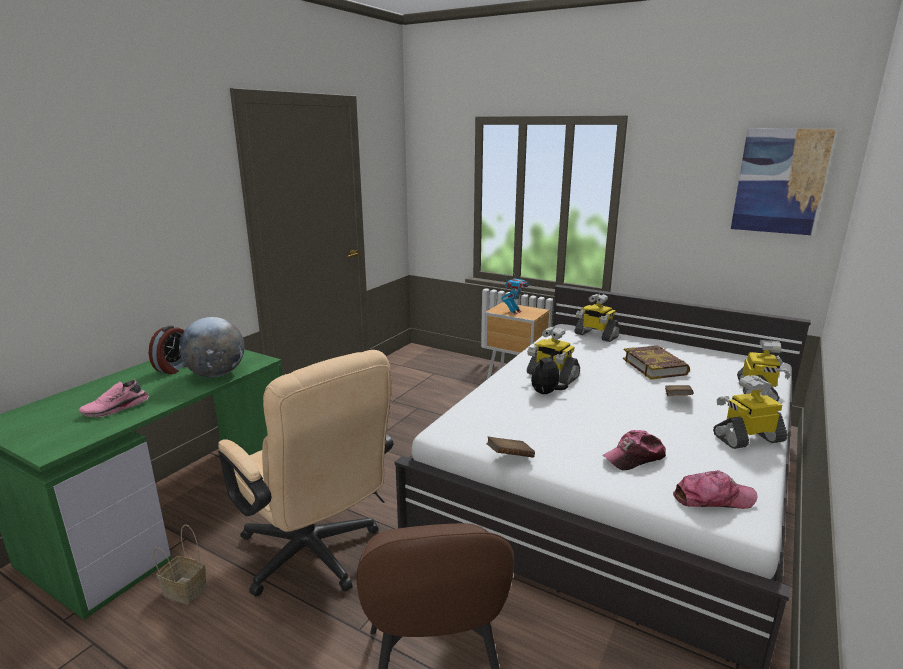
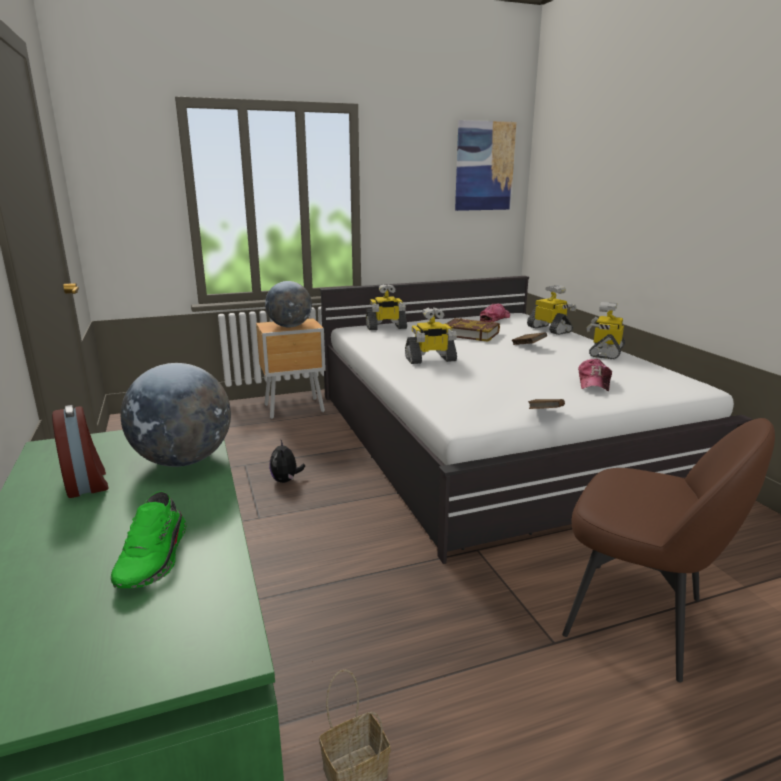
camera: 50 degrees left, 0 degrees up
pink shoe [79,380,149,417] -> green shoe [111,491,187,588]
beige office chair [218,350,393,596] -> none
toy robot [501,272,529,315] -> globe [265,281,312,327]
plush toy [531,353,568,394] -> plush toy moved to [269,440,305,483]
cap [673,470,757,509] -> cap moved to [480,304,510,322]

